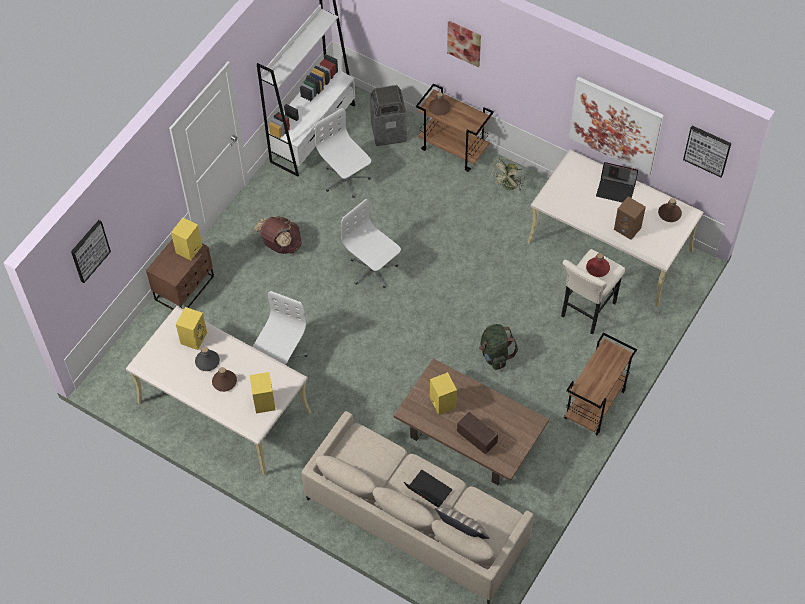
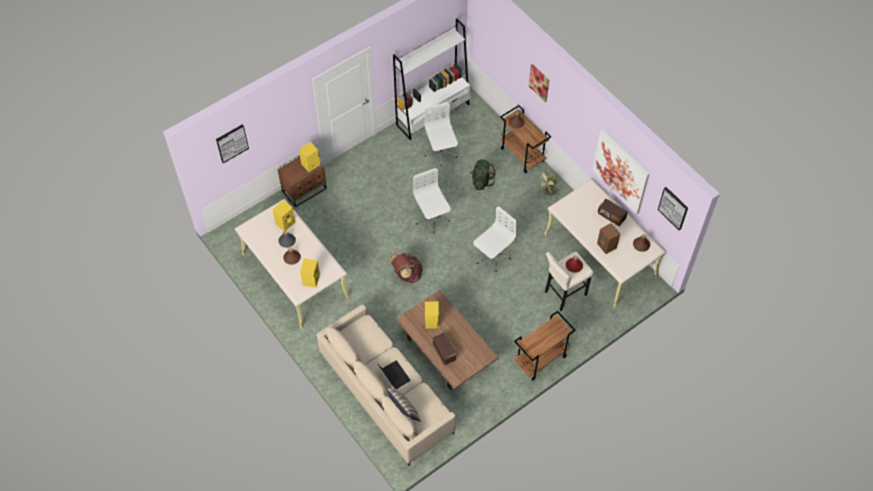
camera: 20 degrees right, 0 degrees up
white office chair [253,291,307,366] -> white office chair moved to [473,207,517,272]
brown backpack [254,216,302,254] -> brown backpack moved to [389,253,423,283]
trash can [370,85,407,146] -> none
green backpack [479,324,518,370] -> green backpack moved to [470,159,496,190]
laptop [596,162,638,203] -> radio [598,199,628,226]

